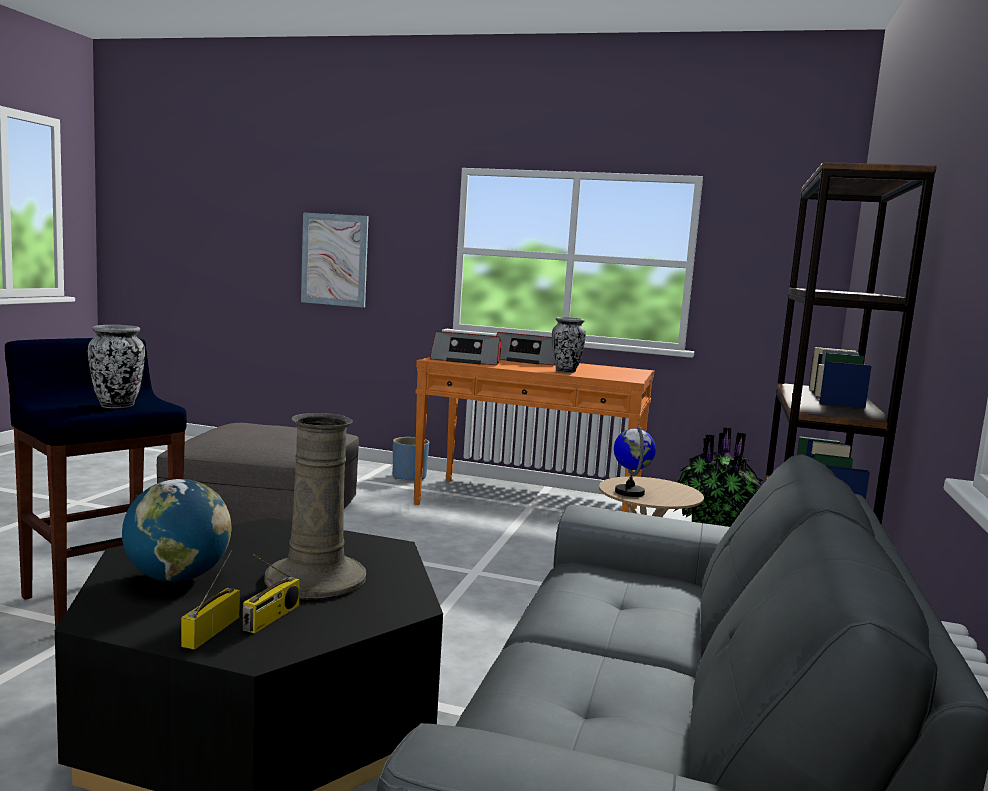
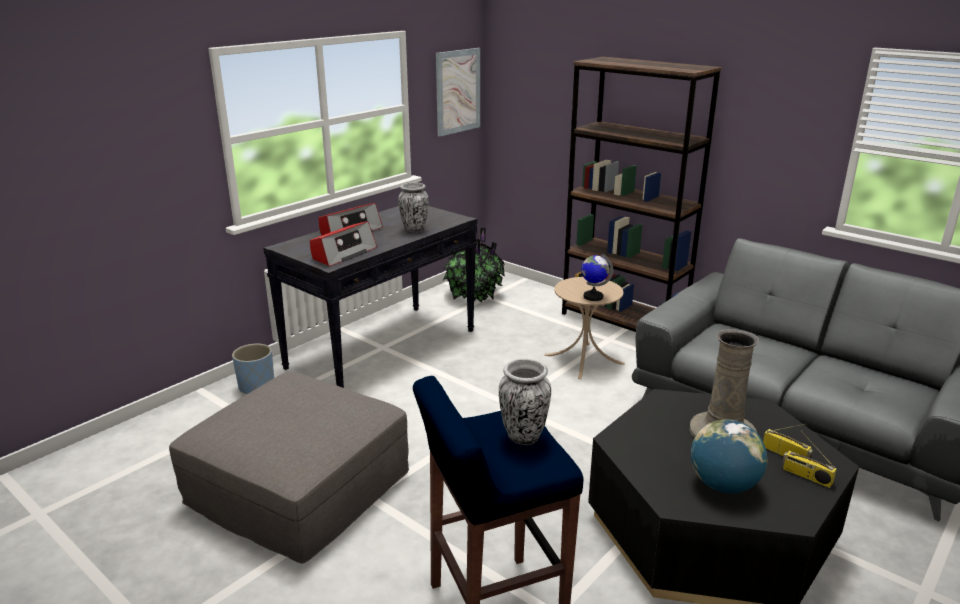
camera: 65 degrees left, 15 degrees up
picture [301,213,369,308] -> picture moved to [436,48,480,137]
orange console table [413,357,654,512] -> black console table [263,206,477,388]

